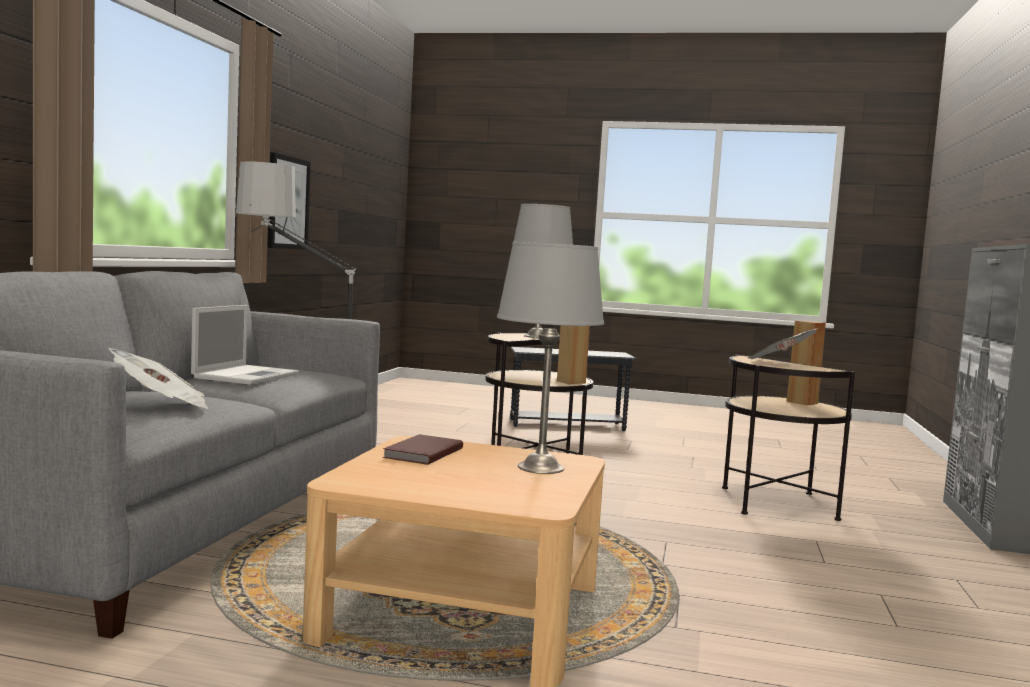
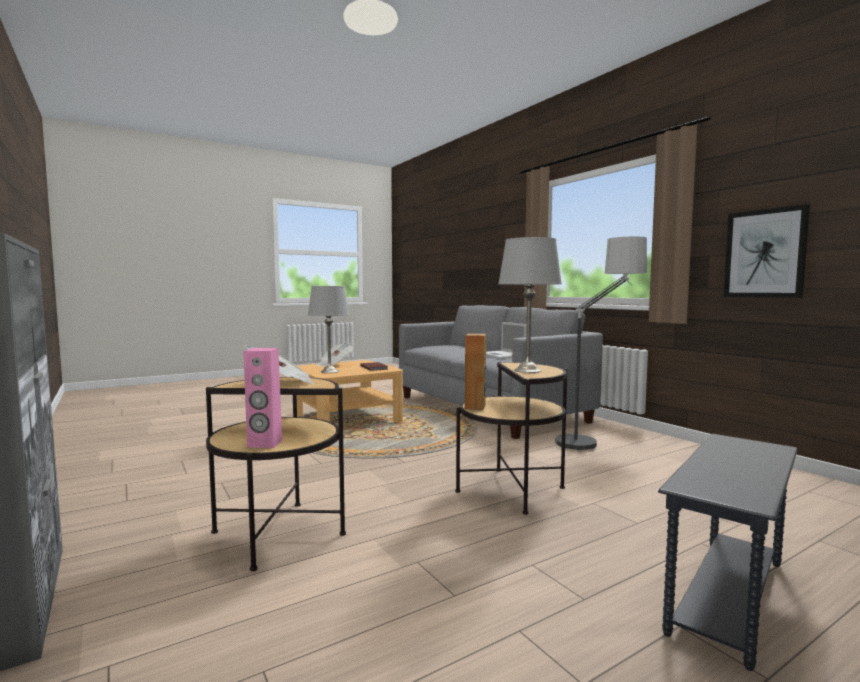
camera: 135 degrees right, 0 degrees up
newspaper [109,348,208,409] -> newspaper moved to [317,343,354,366]
brown speaker [787,321,826,406] -> pink speaker [243,348,282,448]

